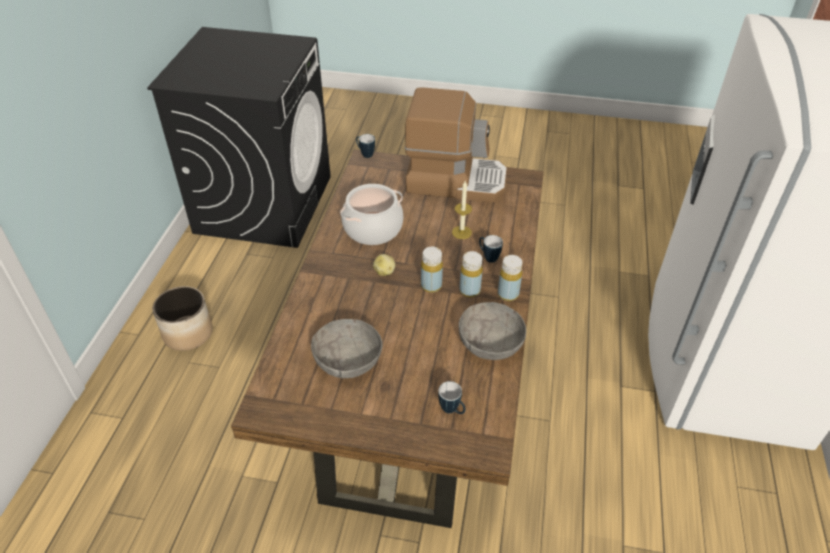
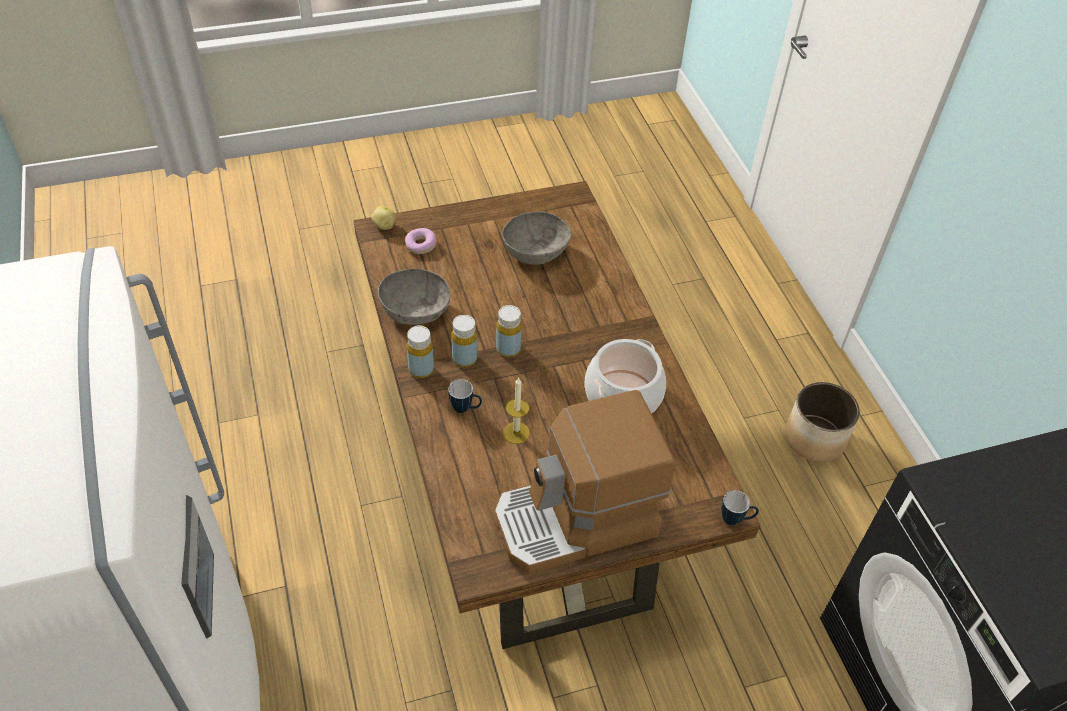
camera: 150 degrees right, 5 degrees up
potato [373,254,395,276] -> potato moved to [371,206,396,230]
mug [438,381,466,414] -> donut [405,228,436,254]

